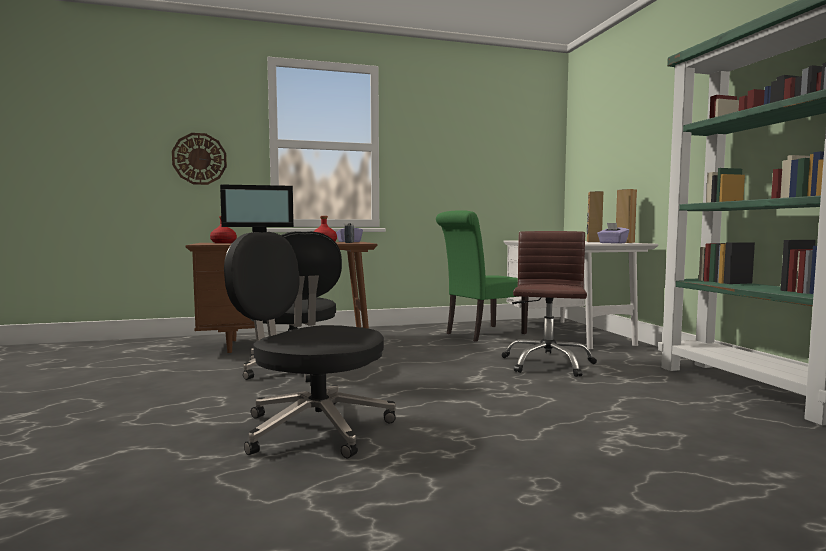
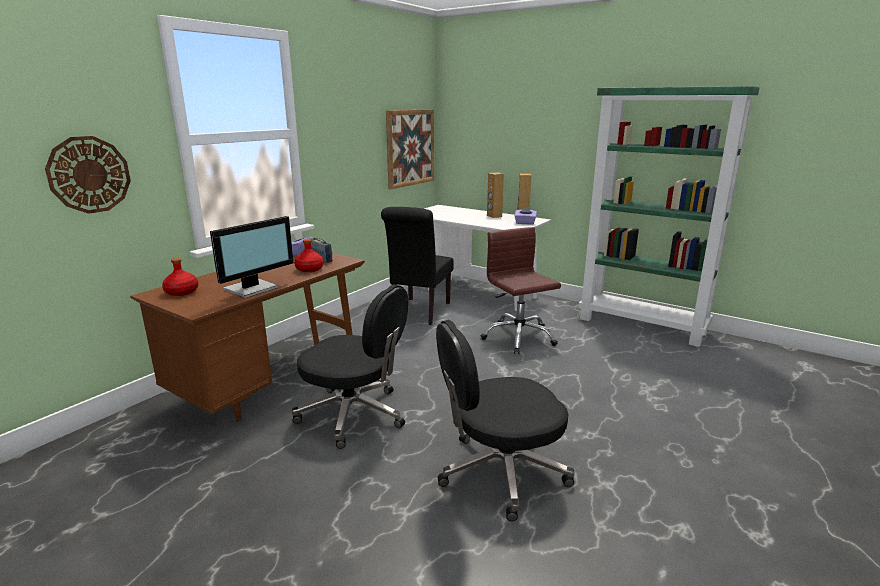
camera: 40 degrees left, 15 degrees up
green chair [436,210,529,342] -> black chair [381,207,454,325]
none -> picture [386,109,434,189]

